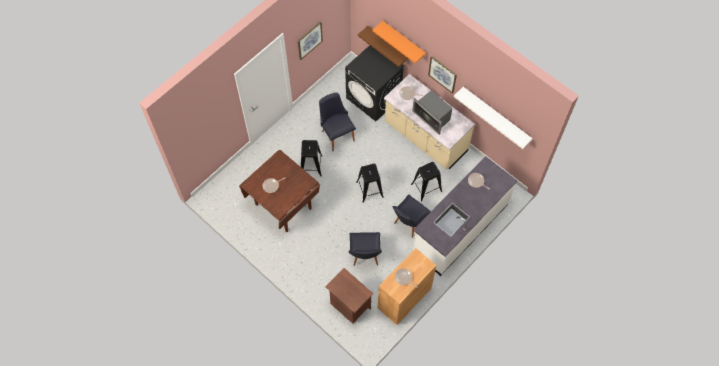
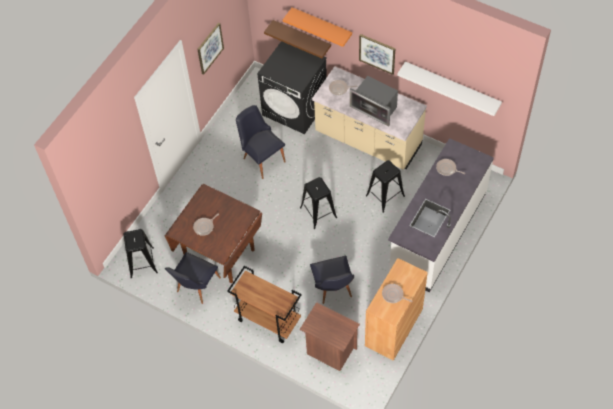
camera: 10 degrees left, 5 degrees down
black stool [301,140,323,176] -> black stool moved to [123,229,158,279]
black chair [392,195,431,238] -> black chair moved to [165,252,221,304]
none -> brown cart [227,266,302,343]

